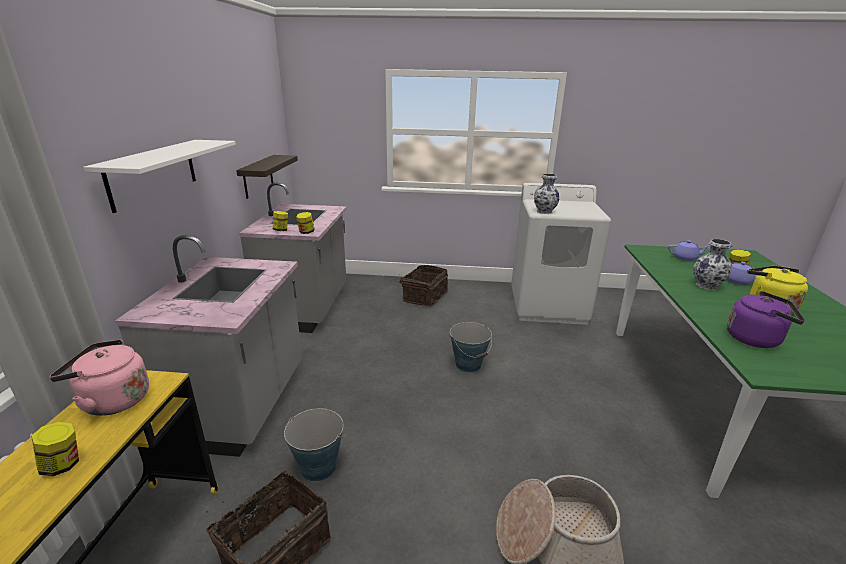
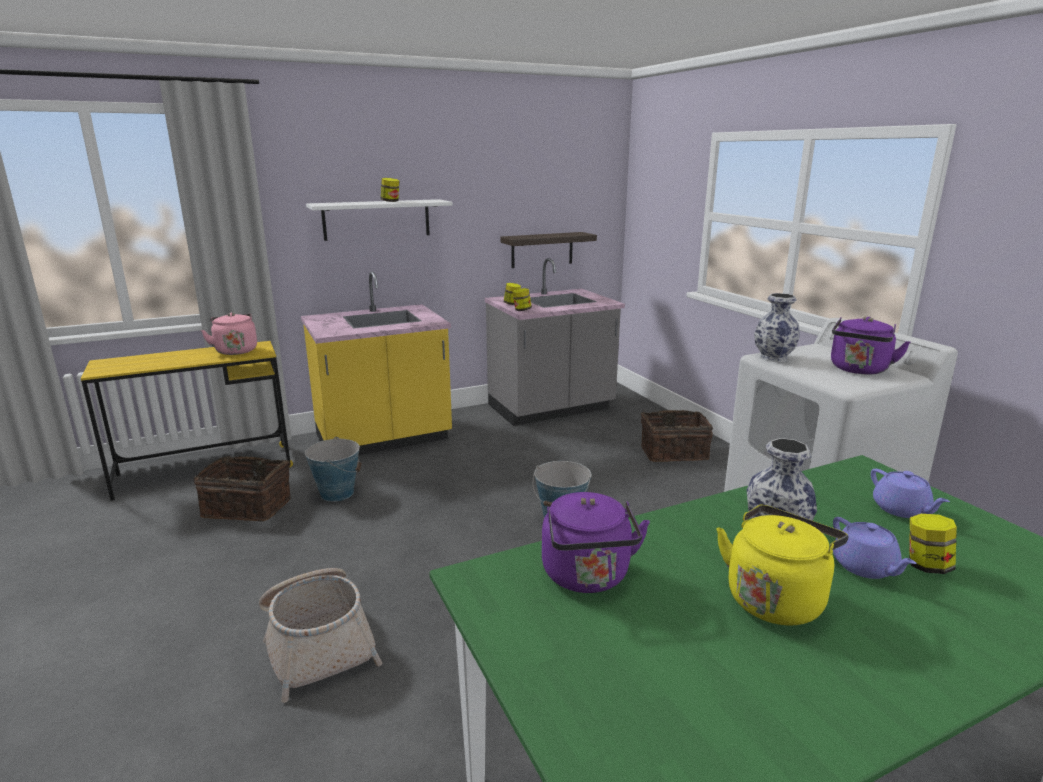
camera: 60 degrees right, 5 degrees down
jar [31,422,79,476] -> jar moved to [381,178,399,202]
grey counter [115,235,302,457] -> yellow counter [301,271,452,455]
none -> purple kettle [831,316,911,375]

